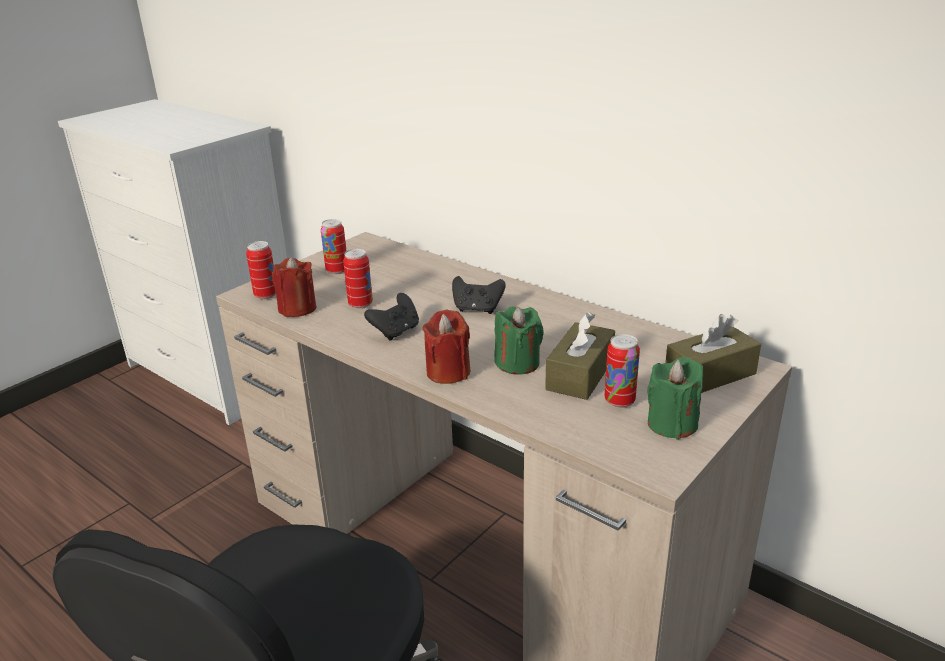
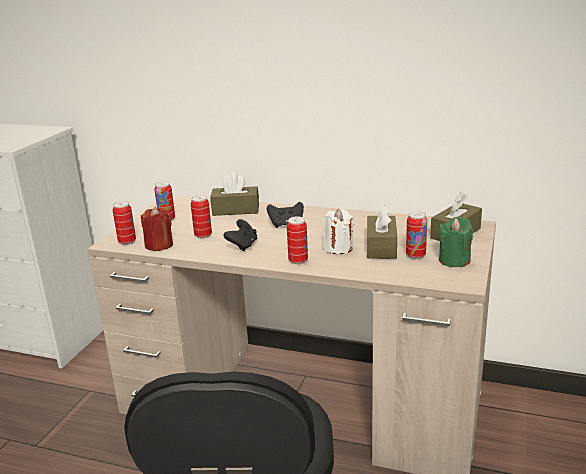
camera: 20 degrees left, 5 degrees down
red candle [423,310,470,384] -> can [287,217,308,264]
green candle [494,306,544,375] -> white candle [323,209,354,254]
none -> brown tissue box [210,172,259,216]

